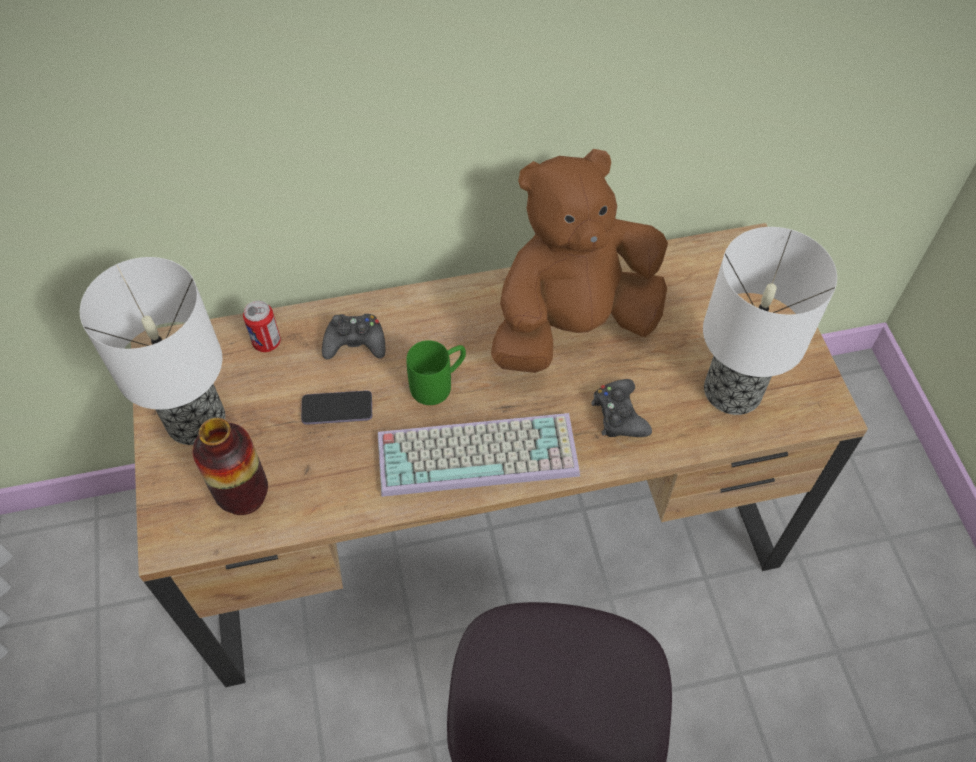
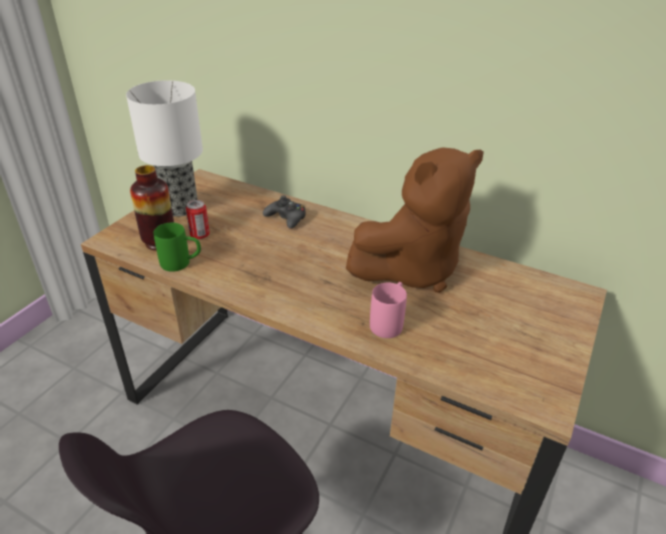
camera: 40 degrees right, 20 degrees down
can [243,301,281,352] -> can moved to [186,200,210,239]
phone [301,390,372,425] -> none
keyboard [378,413,580,497] -> none
green mug [406,340,466,405] -> green mug moved to [154,223,201,272]
brown plush toy [491,149,668,373] -> brown plush toy turned 135 degrees clockwise [346,147,484,293]
black game controller [591,379,652,437] -> pink mug [370,282,407,338]
table lamp [703,227,837,415] -> none

